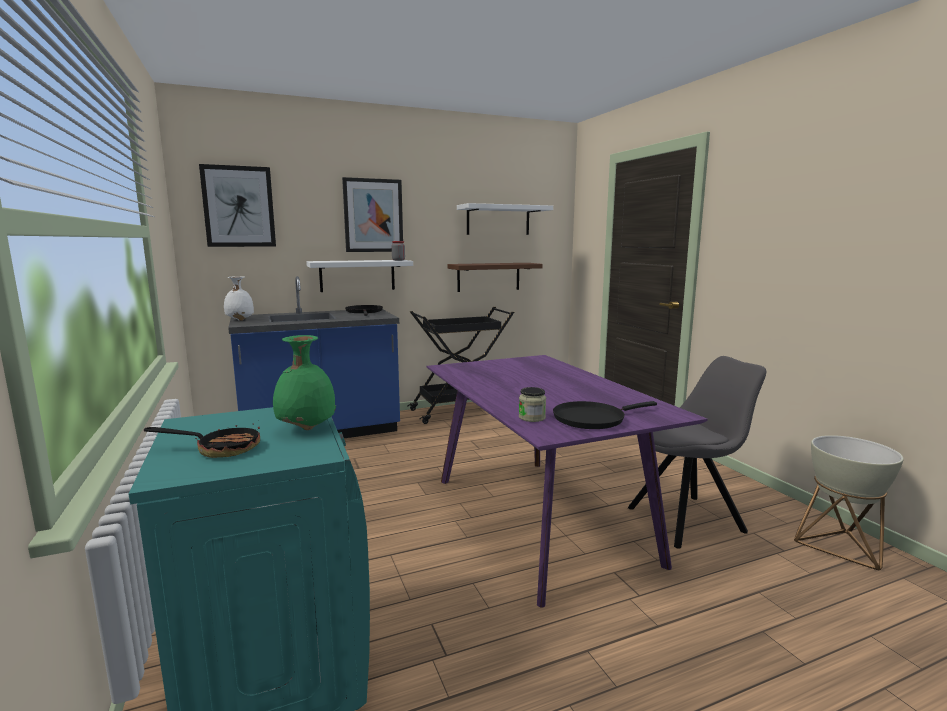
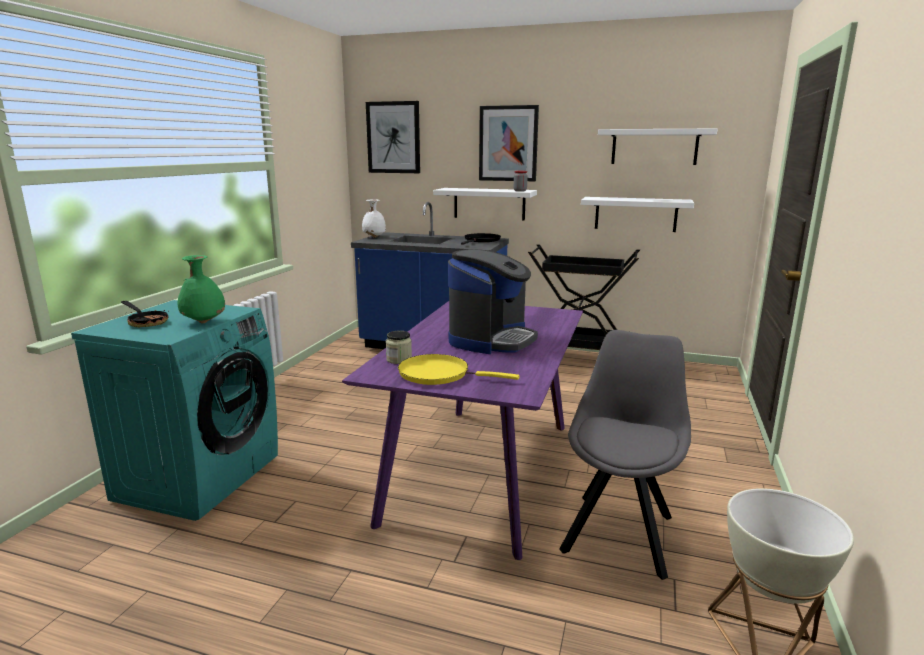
camera: 40 degrees right, 5 degrees up
brown shelf [447,263,543,292] -> white shelf [581,197,694,232]
black frying pan [553,401,657,429] -> yellow frying pan [398,354,519,385]
grey chair [628,356,766,549] -> grey chair turned 90 degrees counterclockwise [559,330,691,580]
none -> coffee machine [448,249,538,354]

